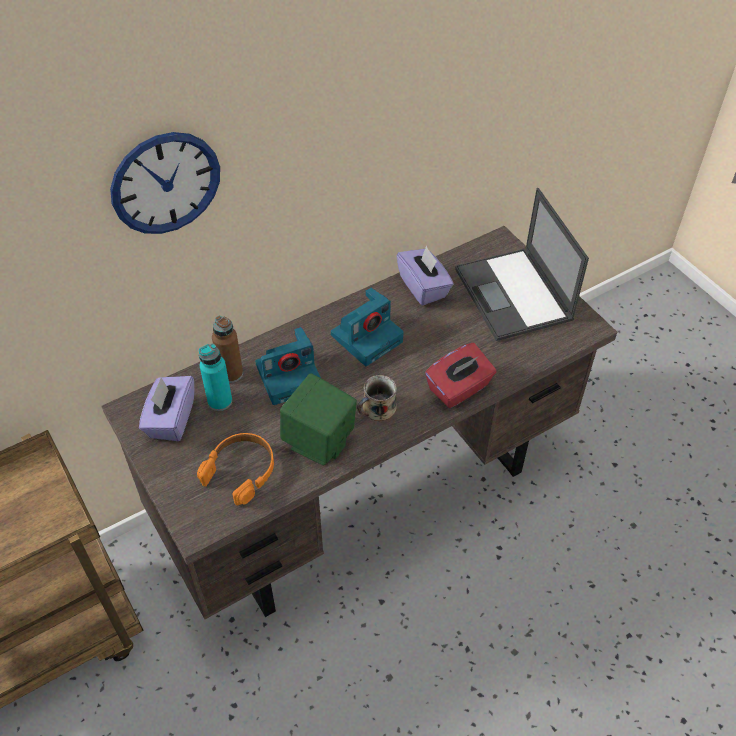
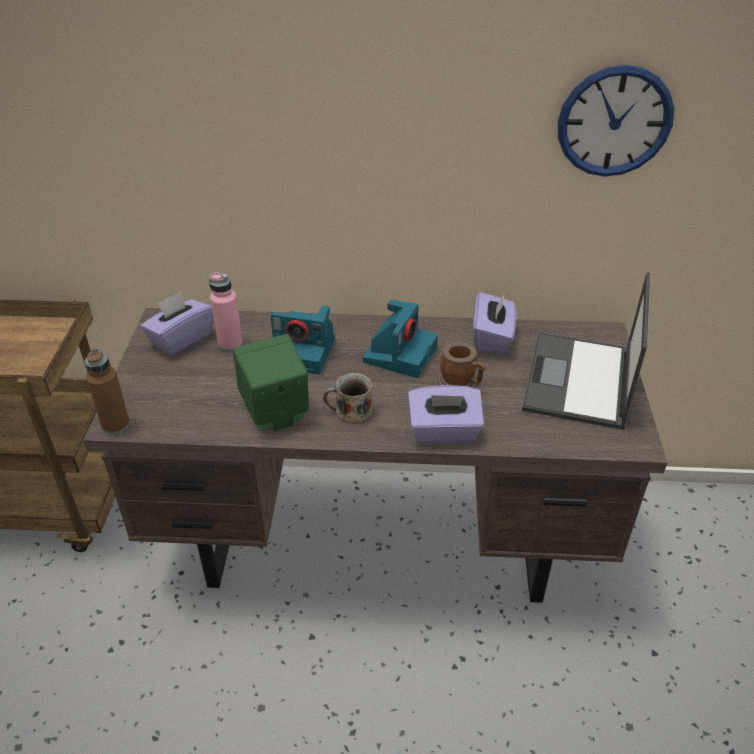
camera: 35 degrees right, 10 degrees down
wall clock [110,132,220,234] -> wall clock moved to [558,65,674,177]
orange headphones [197,433,274,505] -> none
turquoise bottle [199,344,232,411] -> pink bottle [209,273,243,352]
brown bottle [212,315,243,383] -> brown bottle moved to [85,348,130,434]
camera [331,287,404,366] -> camera turned 60 degrees counterclockwise [363,300,438,378]
red tissue box [425,343,496,408] -> purple tissue box [408,385,484,444]
none -> mug [438,342,486,388]

